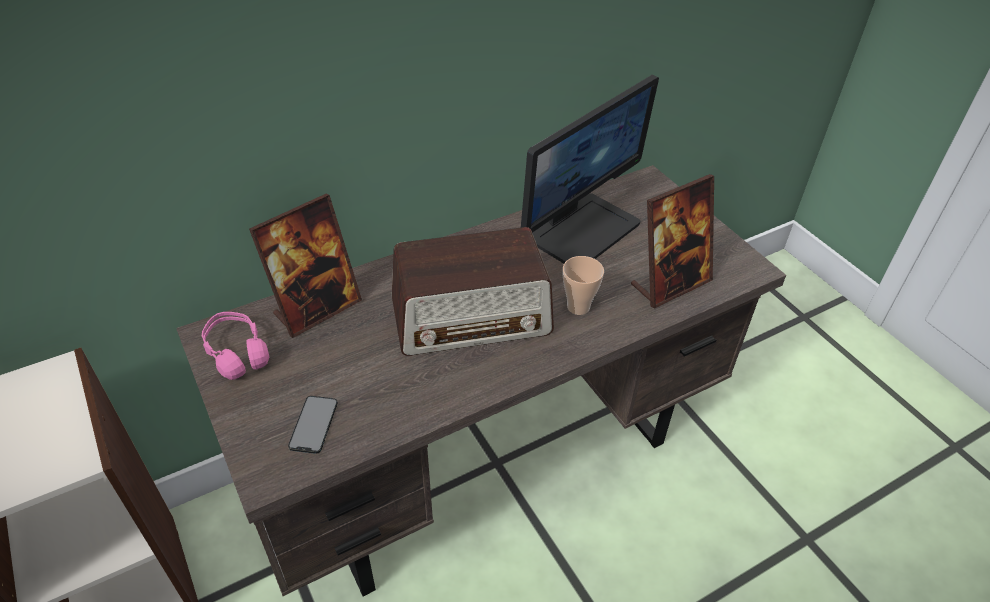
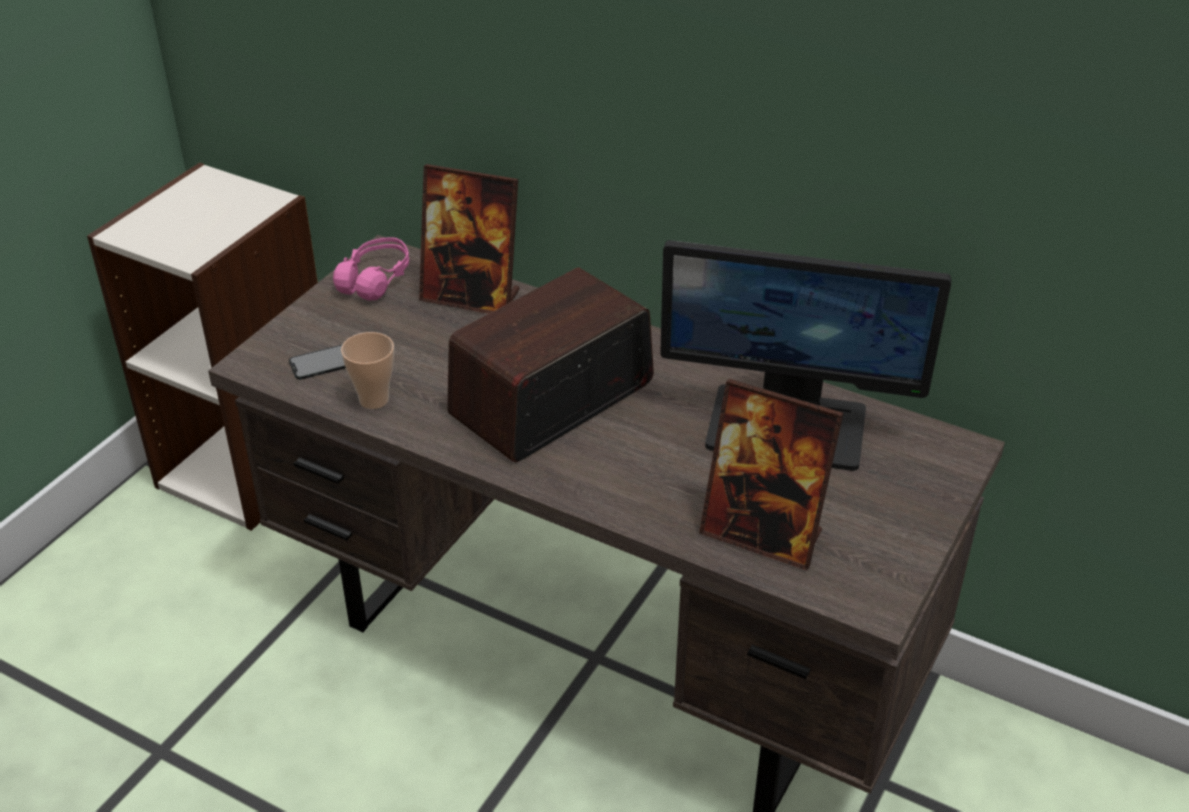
camera: 60 degrees right, 5 degrees down
radio [392,227,554,356] -> radio turned 90 degrees clockwise [447,268,654,462]
cup [563,256,604,315] -> cup moved to [341,332,394,409]

